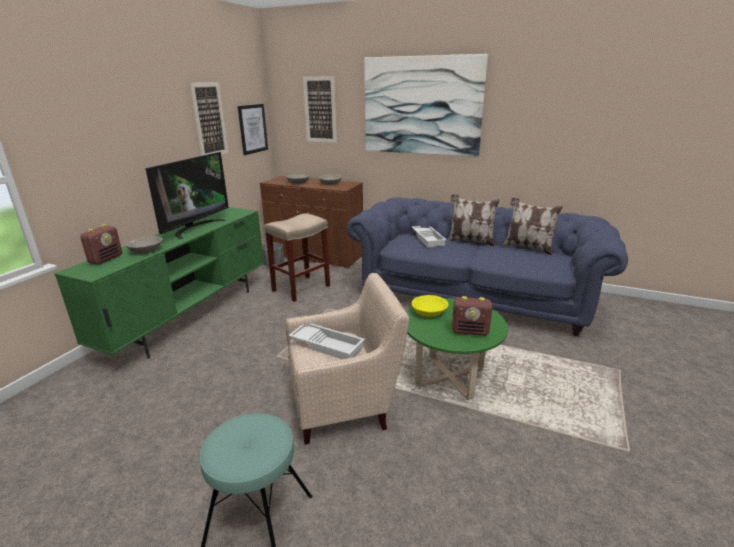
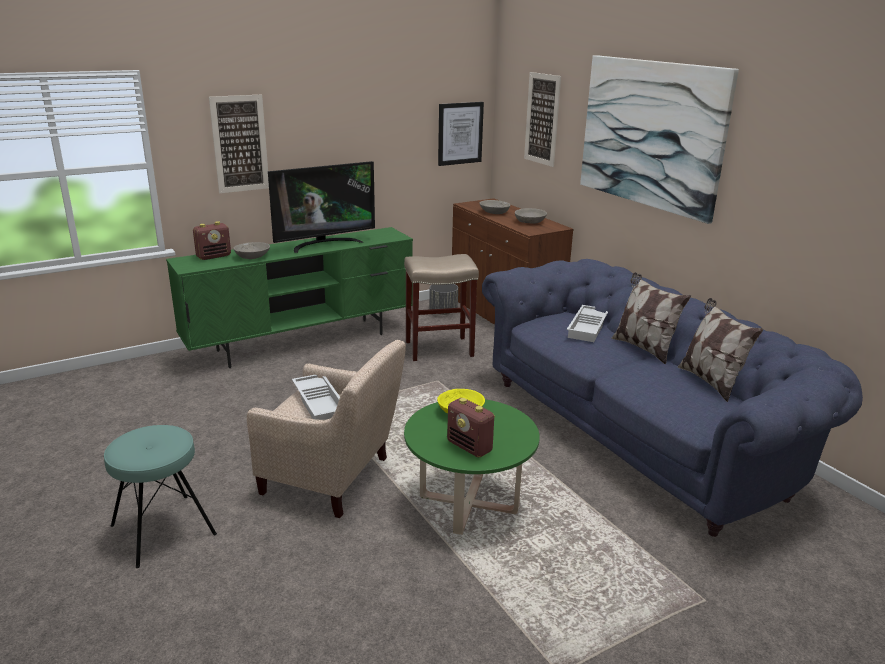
camera: 35 degrees right, 0 degrees up
picture [190,82,228,156] -> picture moved to [209,94,269,193]

